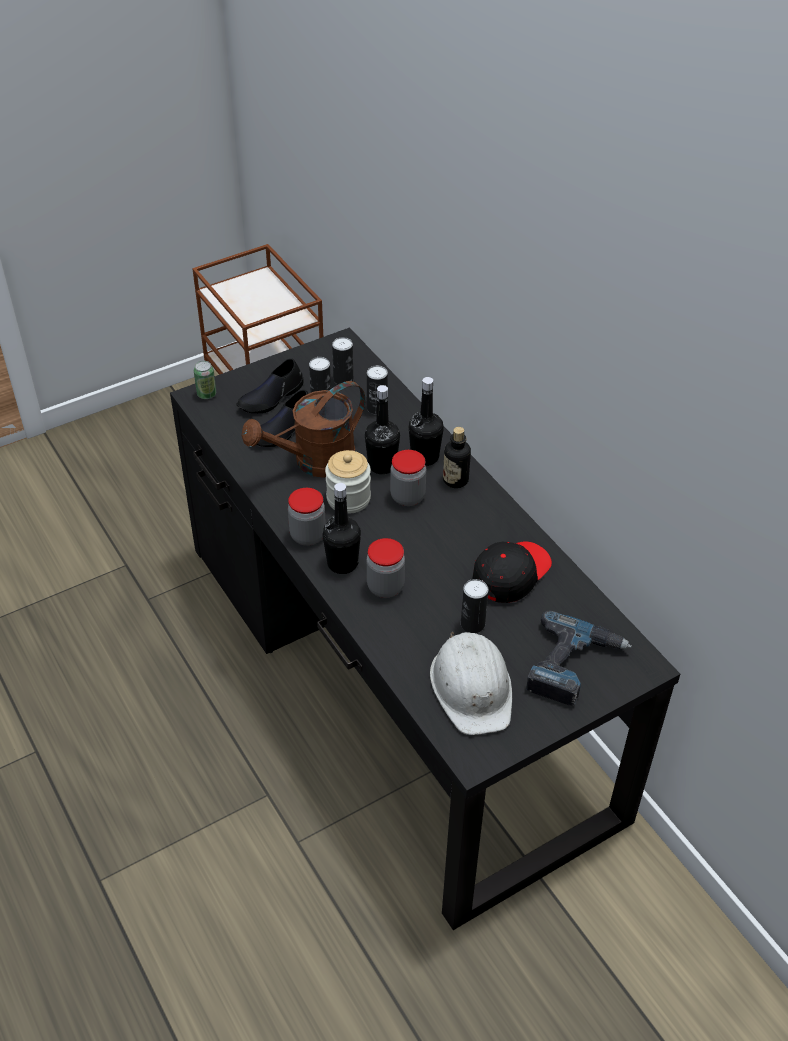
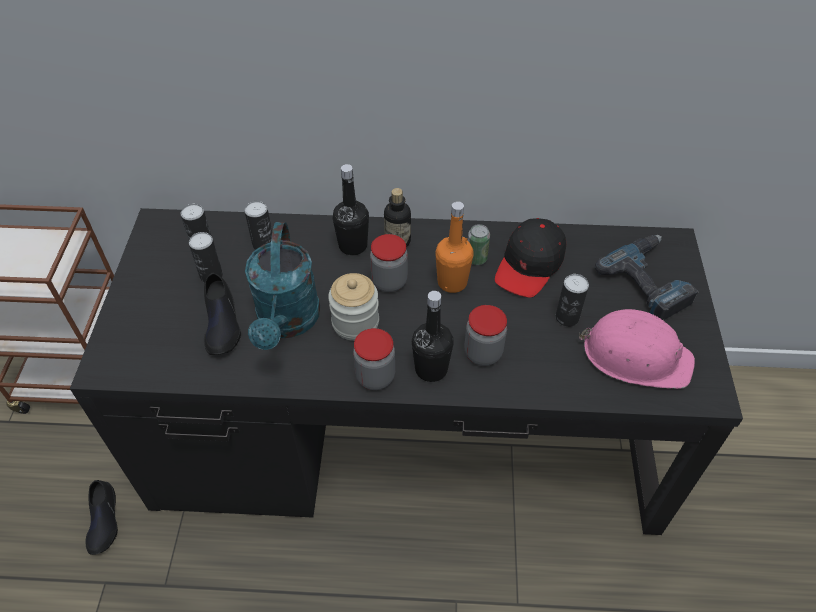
camera: 55 degrees left, 5 degrees up
can [194,361,216,399] -> can moved to [468,224,490,265]
black shoe [237,359,303,413] -> black shoe moved to [85,480,118,555]
brown watering can [242,381,365,478] -> turquoise watering can [245,222,320,350]
black bottle [365,385,400,474] -> none
white hard hat [430,632,512,735] -> pink hard hat [579,309,695,389]
black cap [472,541,552,603] -> black cap turned 135 degrees counterclockwise [495,218,566,298]
none -> orange bottle [435,201,474,293]

